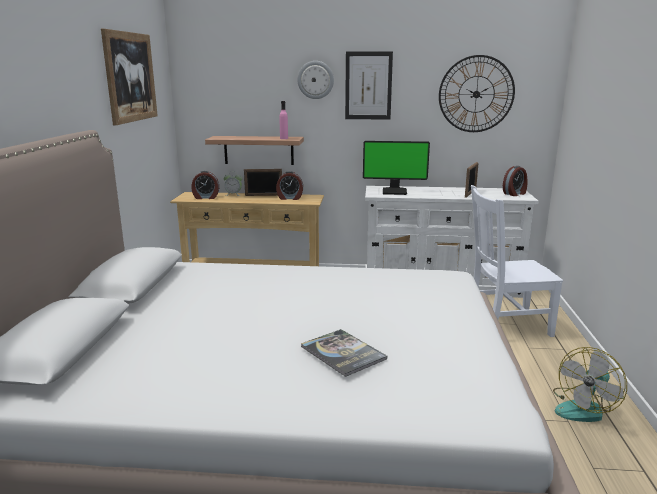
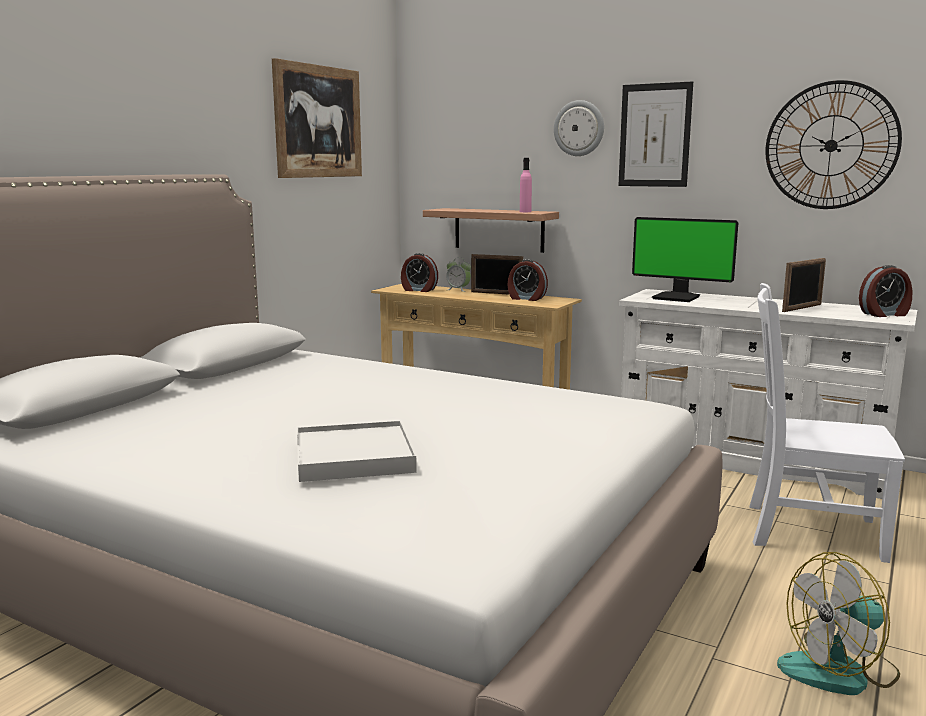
camera: 25 degrees right, 5 degrees down
book [301,329,387,377] -> white tray [297,421,417,482]

